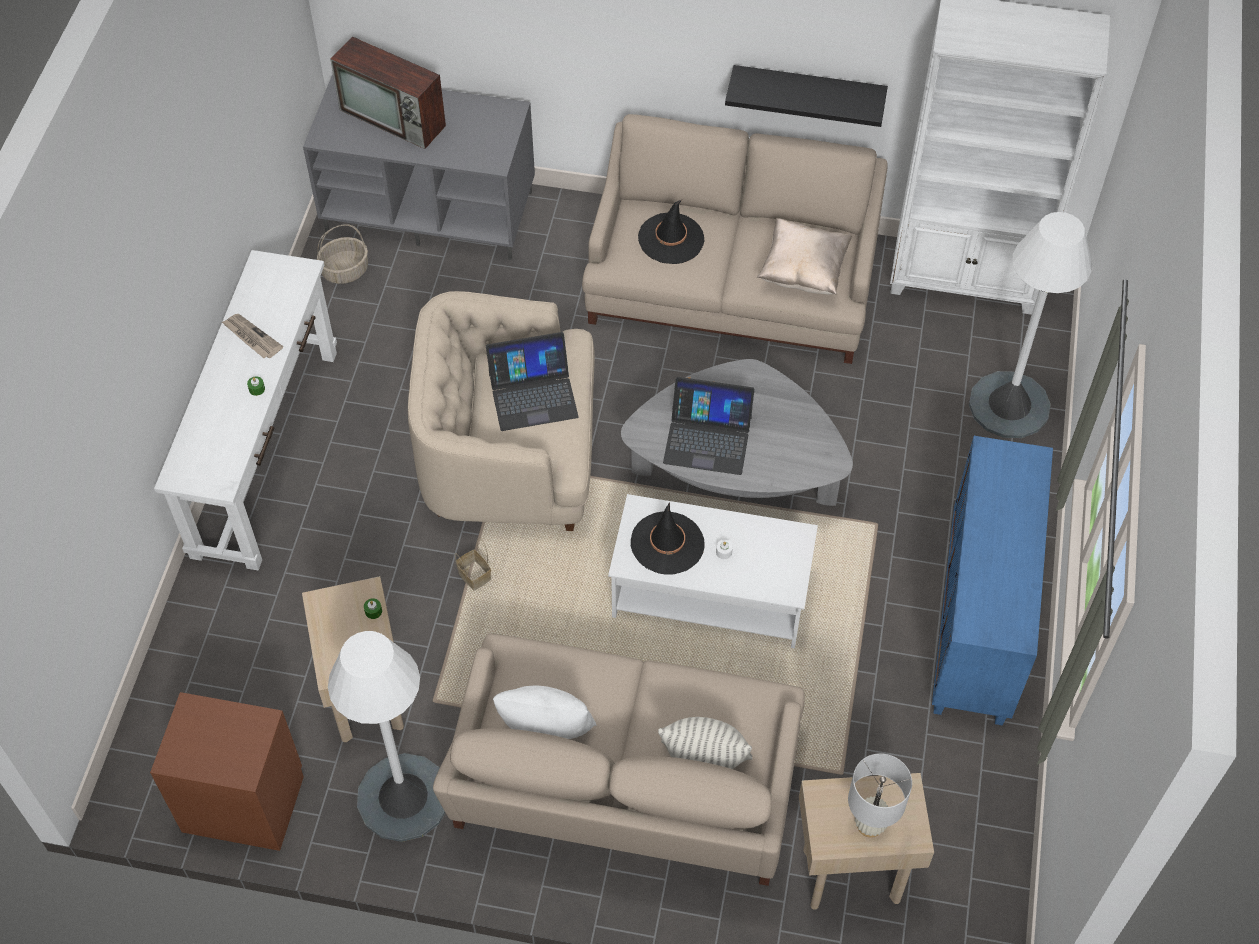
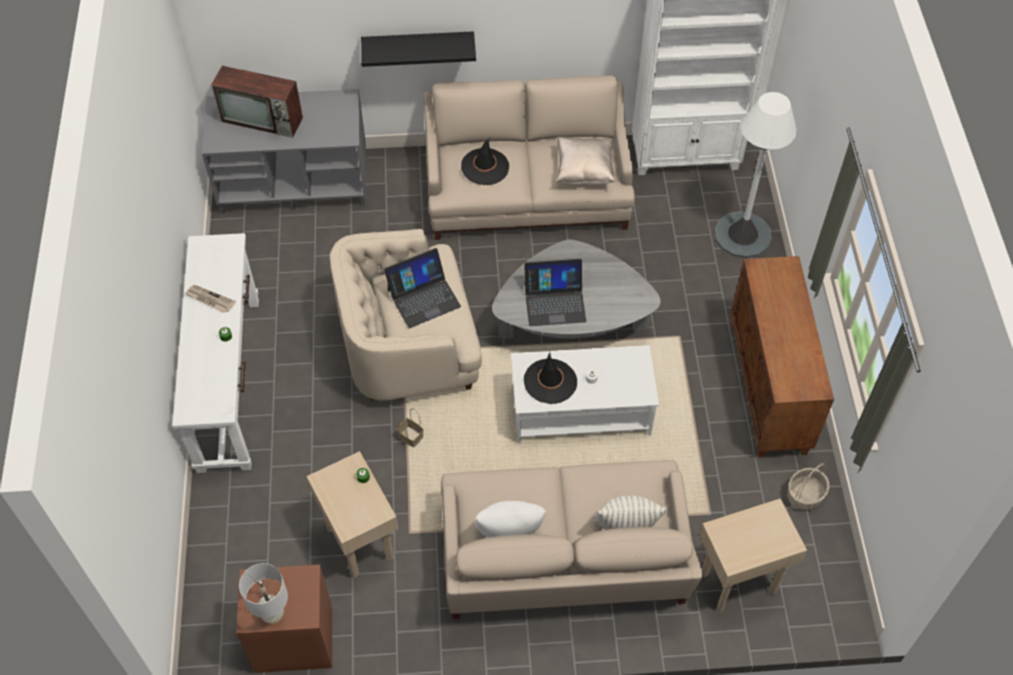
camera: 15 degrees left, 0 degrees up
basket [317,224,368,284] -> basket moved to [787,463,829,510]
white floor lamp [328,631,445,842] -> none
black shelf [725,65,888,127] -> black shelf moved to [361,31,476,67]
white table lamp [848,753,912,838] -> white table lamp moved to [239,563,288,624]
blue cabinet [932,436,1053,725] -> brown cabinet [731,256,834,458]

